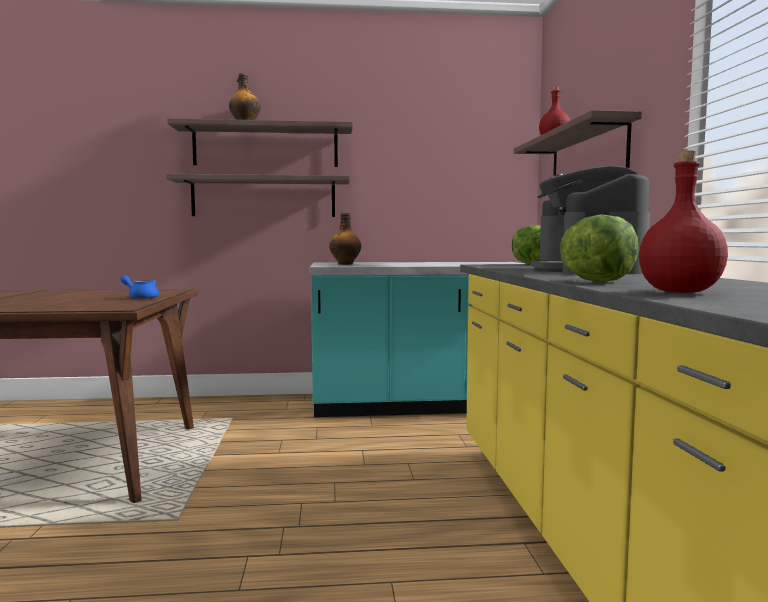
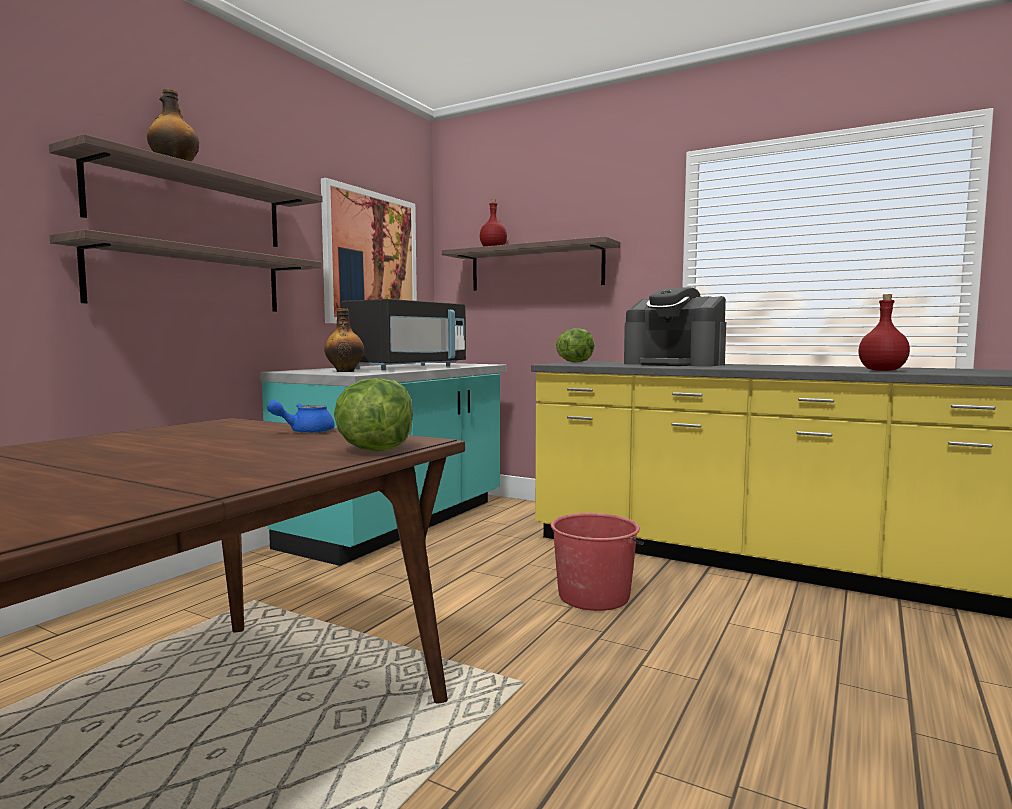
camera: 55 degrees left, 0 degrees up
lettuce [560,214,639,282] -> lettuce moved to [334,378,413,451]
none -> picture [321,178,417,323]
none -> black microwave [341,299,466,370]
none -> red bucket [551,513,643,611]

